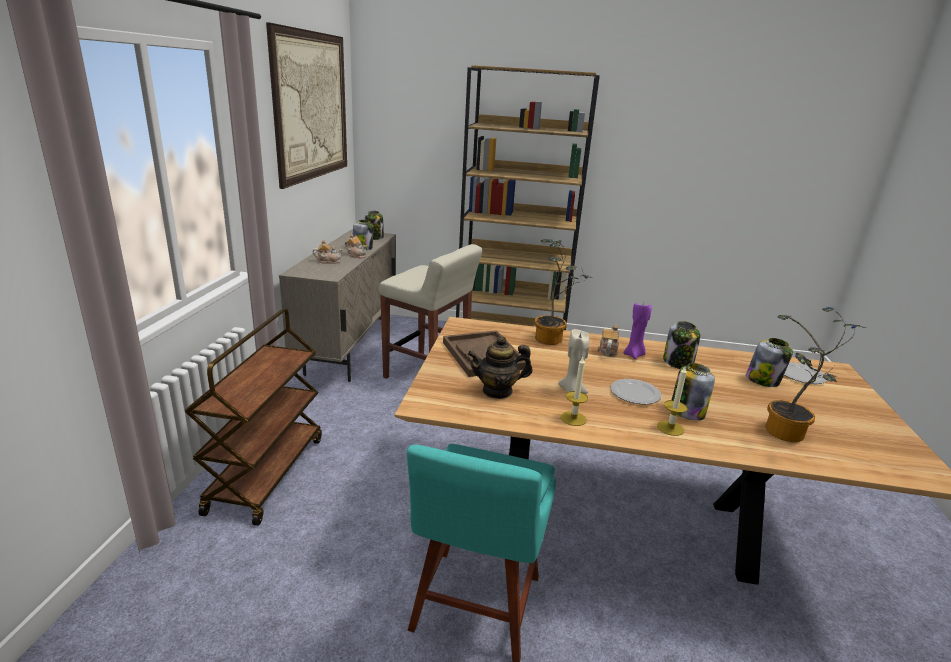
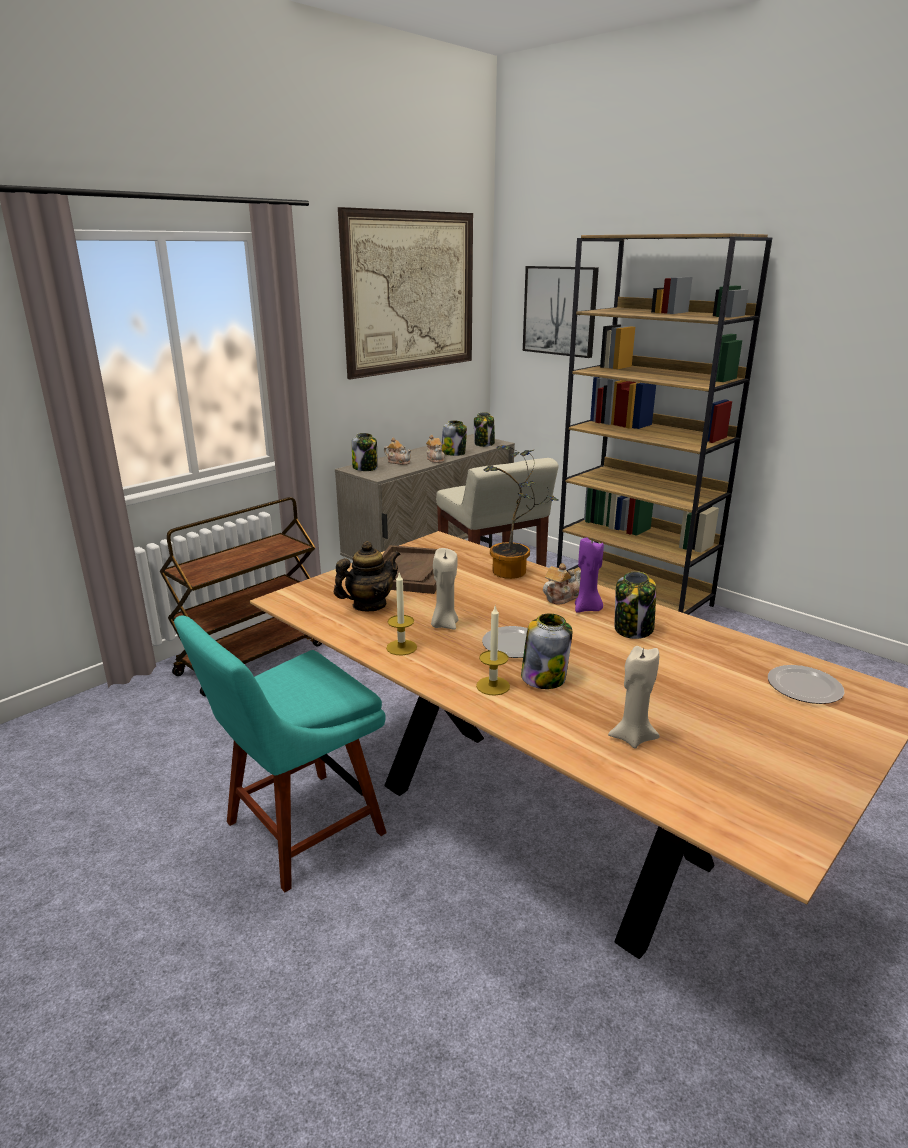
camera: 35 degrees right, 0 degrees up
teapot [467,336,532,399] -> teapot turned 120 degrees clockwise [334,541,400,611]
jar [746,338,793,387] -> jar moved to [352,433,378,471]
potted plant [766,307,865,442] -> beige candle [608,646,660,748]
none -> picture [523,266,599,358]

